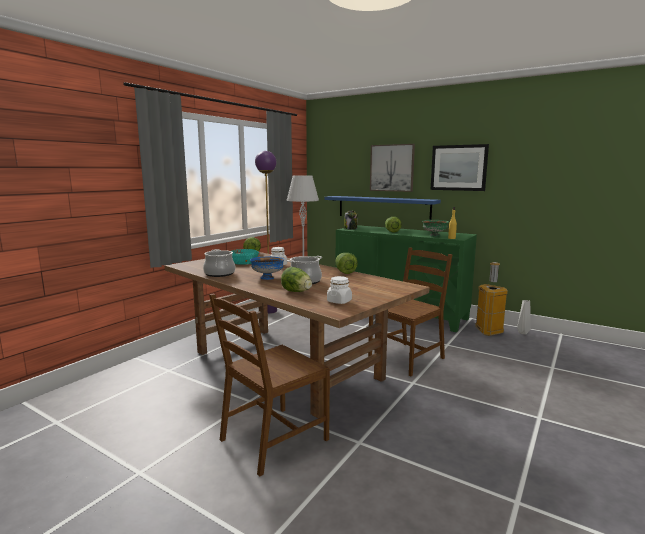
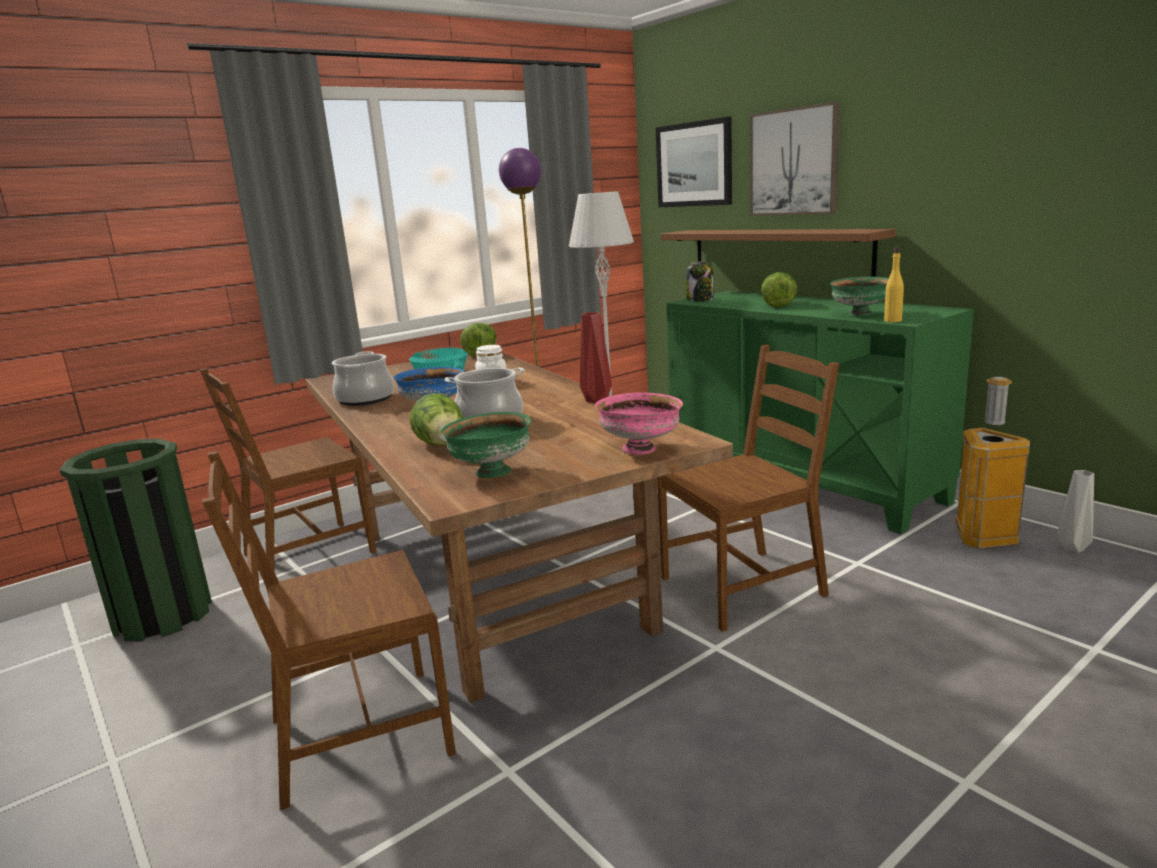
camera: 20 degrees right, 5 degrees up
blue shelf [325,196,441,220] -> brown shelf [661,229,896,277]
white jar [327,276,352,304] -> green bowl [441,412,531,478]
lettuce [336,253,358,274] -> red vase [580,312,612,403]
picture [430,144,489,191] -> picture moved to [656,117,732,207]
none -> green trash can [60,439,212,641]
none -> brown chair [200,368,376,572]
none -> pink bowl [595,393,683,455]

